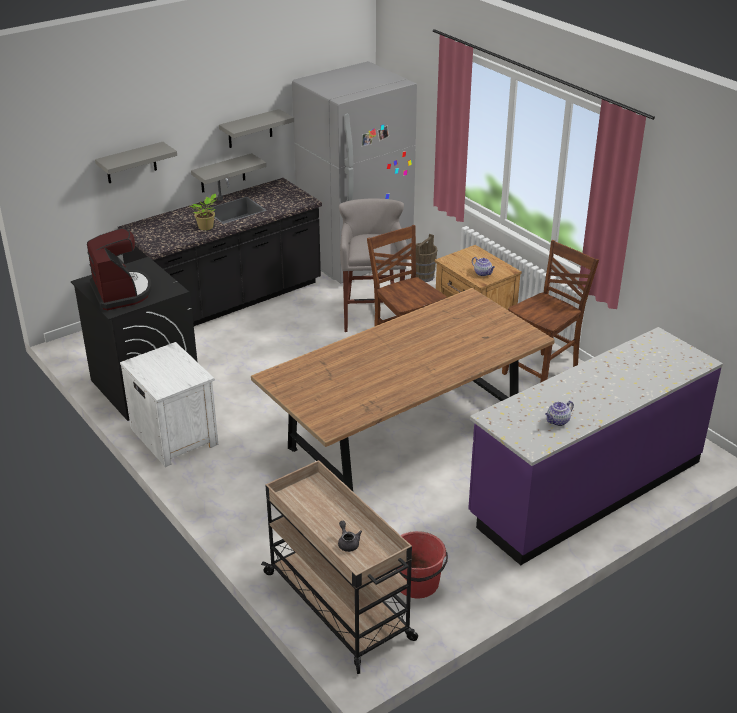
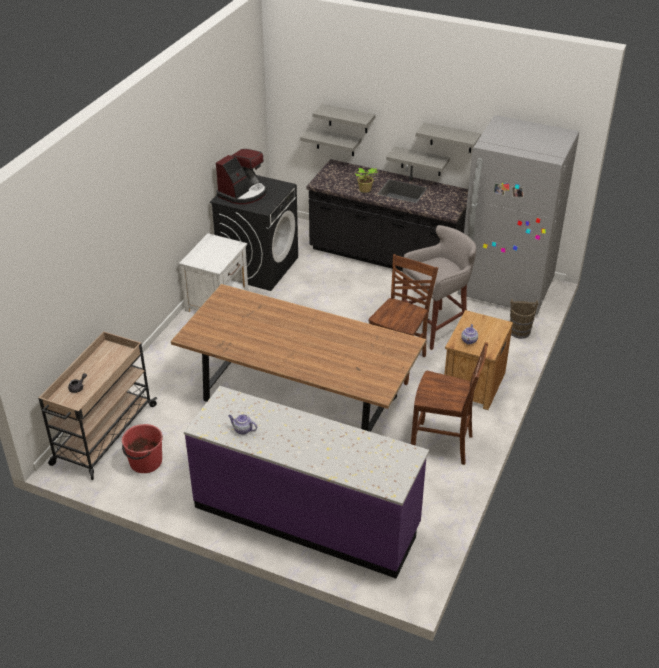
camera: 60 degrees right, 5 degrees up
none -> grey shelf [300,127,362,156]

